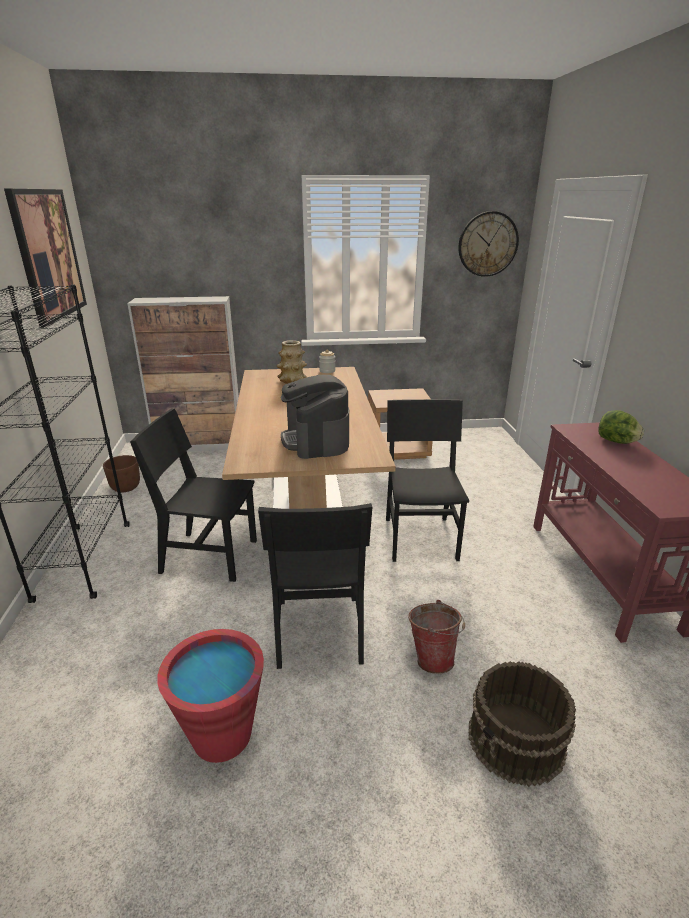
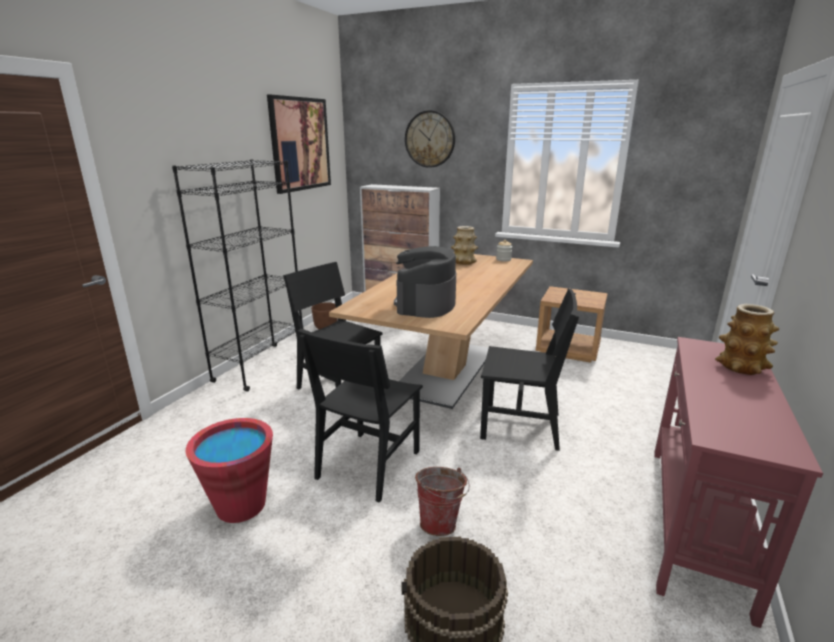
camera: 30 degrees right, 5 degrees down
black chair [386,399,469,562] -> black chair turned 75 degrees clockwise [480,289,579,451]
wall clock [458,211,519,277] -> wall clock moved to [405,110,455,168]
lettuce [598,410,644,444] -> vase [715,304,779,375]

